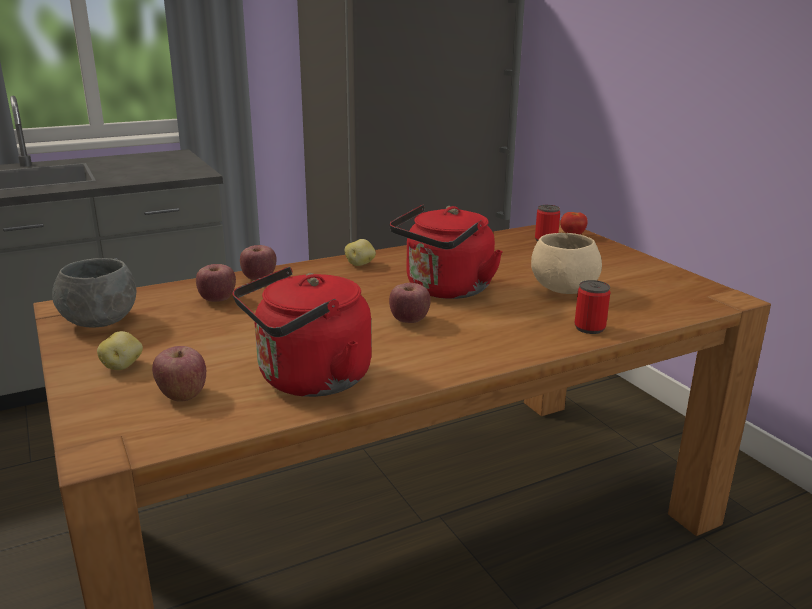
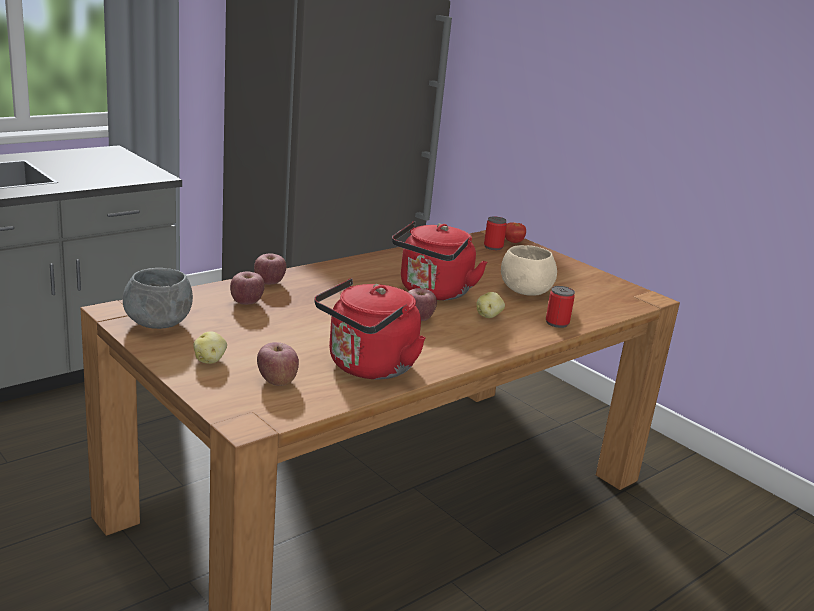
camera: 15 degrees left, 0 degrees up
potato [345,239,376,266] -> potato moved to [476,292,505,318]

